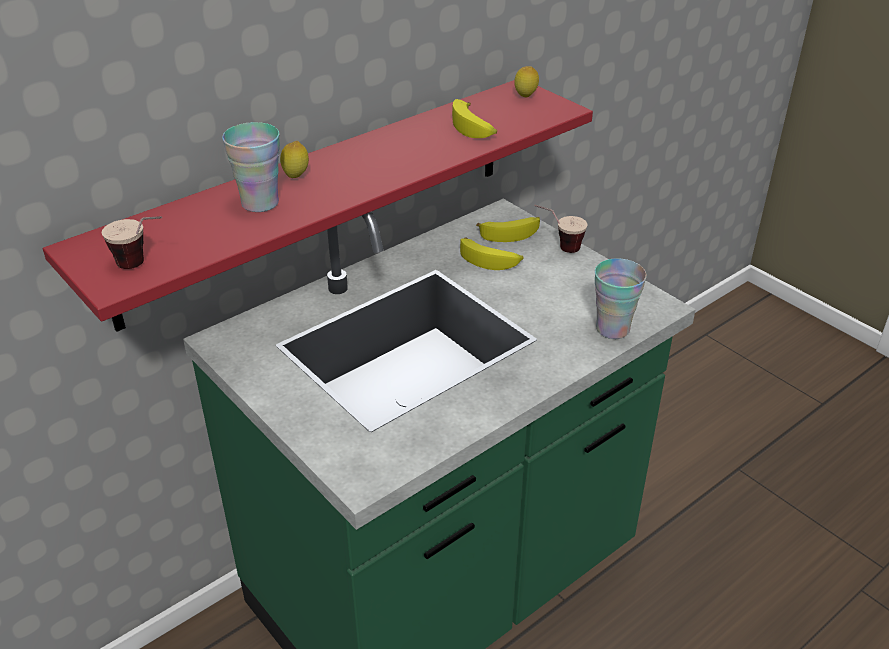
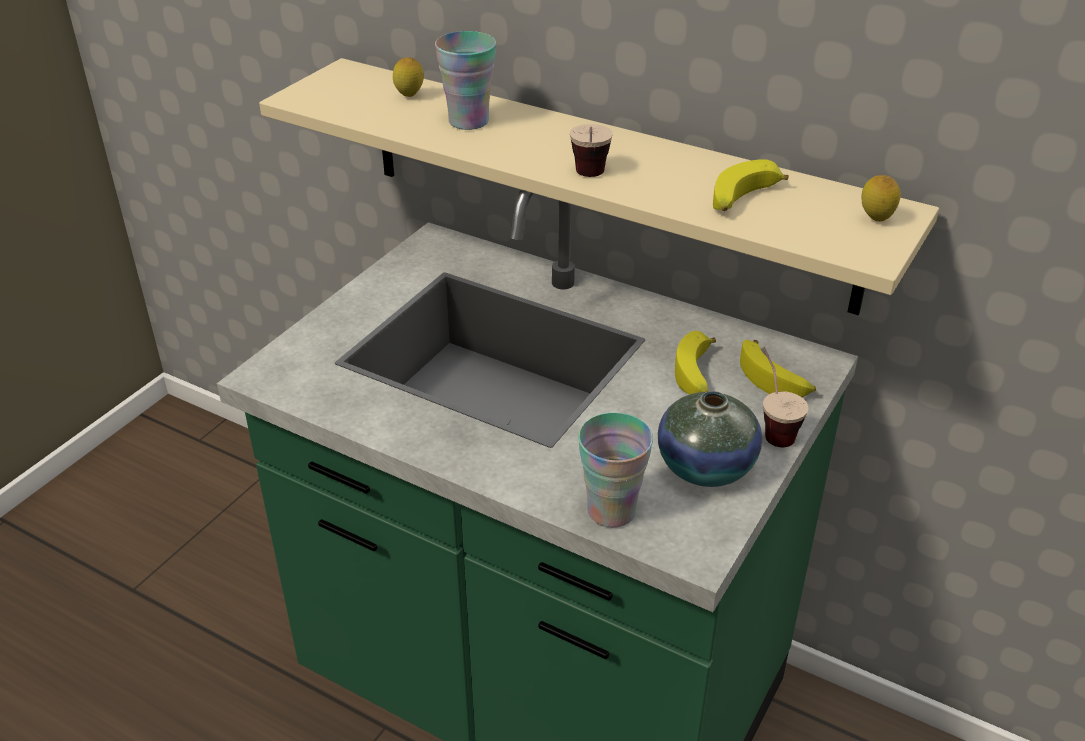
camera: 70 degrees right, 0 degrees up
red shelf [43,80,593,332] -> beige shelf [259,58,939,315]
cup [102,216,162,269] -> cup moved to [570,124,613,177]
lemon [280,141,309,178] -> lemon moved to [393,57,424,97]
none -> vase [658,391,762,487]

